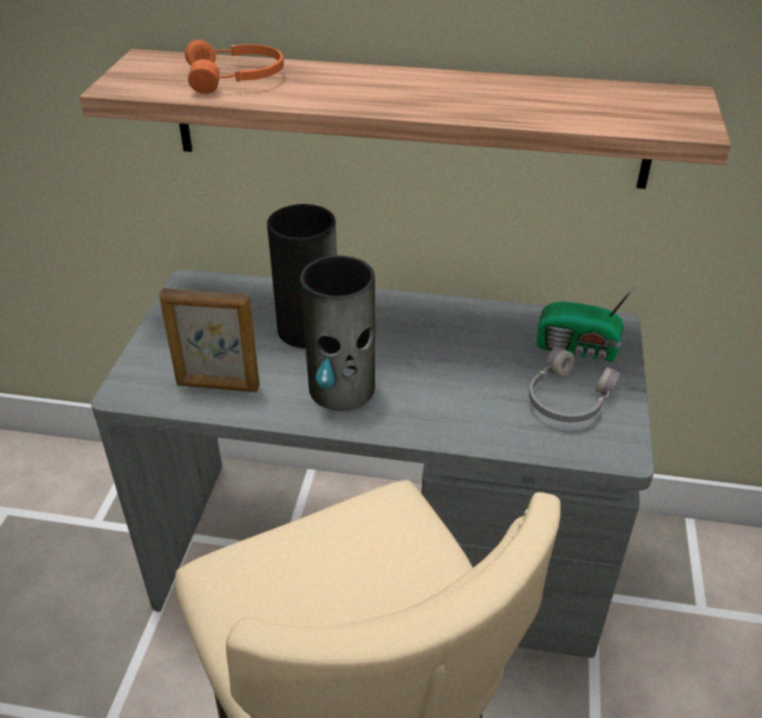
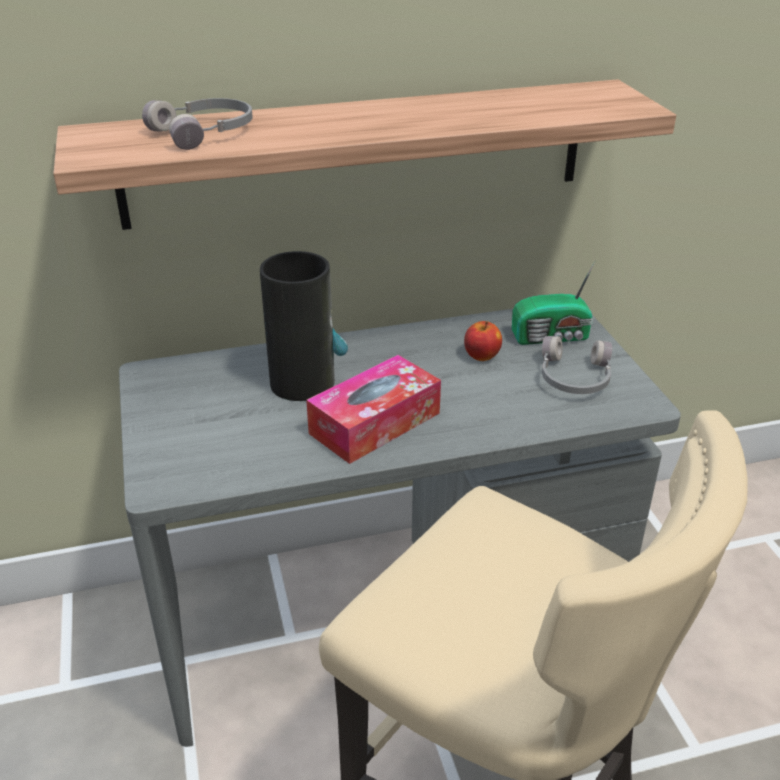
camera: 25 degrees left, 5 degrees down
picture frame [159,288,260,392] -> none
orange headphones [185,40,284,94] -> grey headphones [142,98,253,150]
vase [300,255,375,411] -> tissue box [306,355,441,464]
none -> apple [464,321,502,361]

